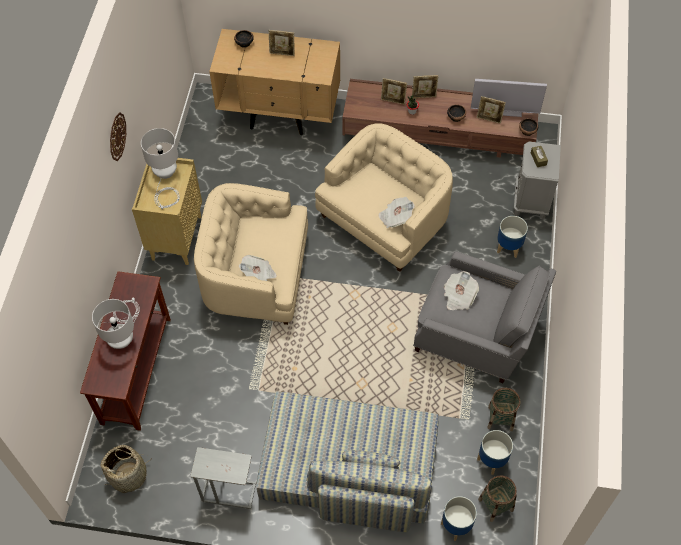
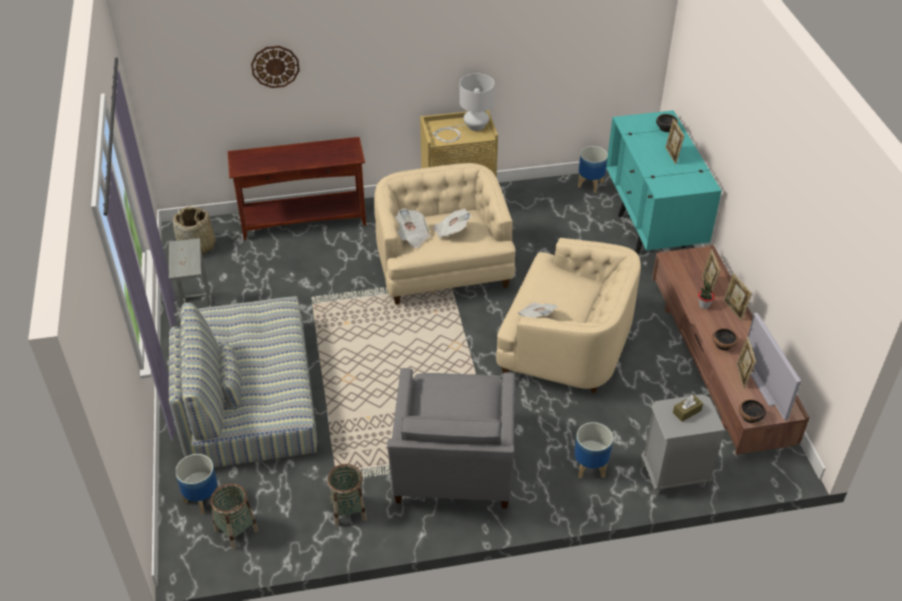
camera: 70 degrees right, 15 degrees down
white table lamp [92,297,140,349] -> none
wall clock [110,112,126,161] -> wall clock moved to [251,46,300,88]
beige dresser [209,29,340,135] -> turquoise dresser [606,110,722,254]
newspaper [444,271,479,310] -> newspaper moved to [433,209,471,238]
planter [477,430,513,475] -> planter moved to [578,146,608,193]

